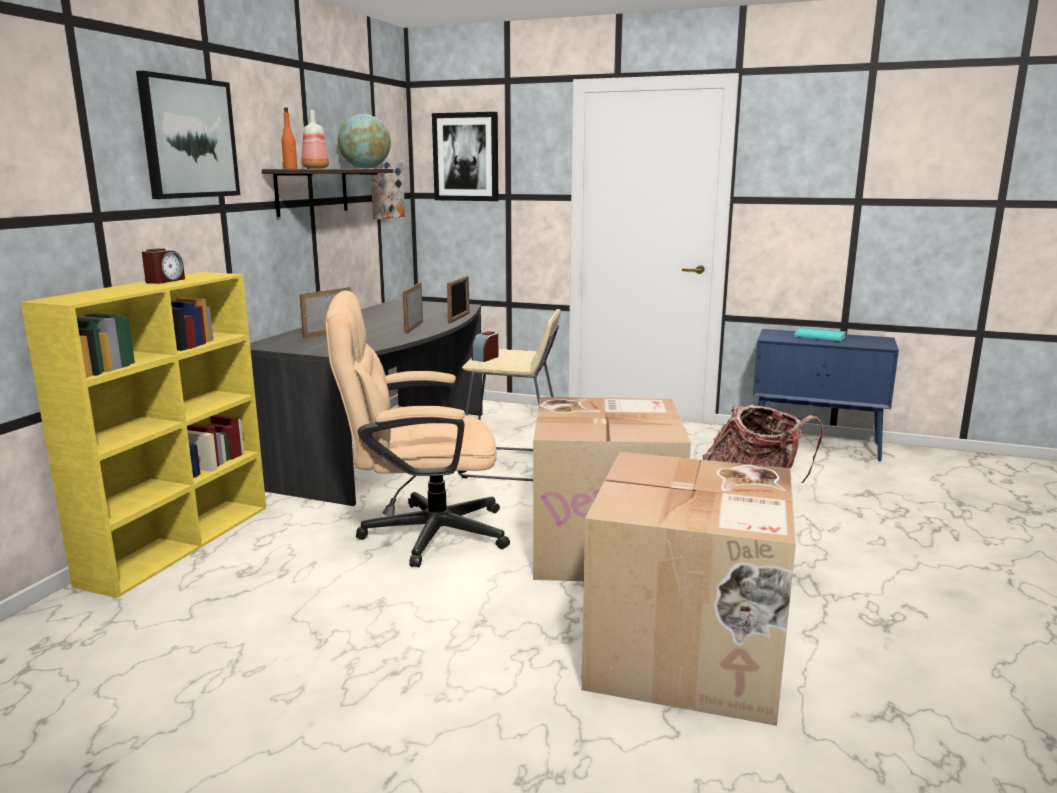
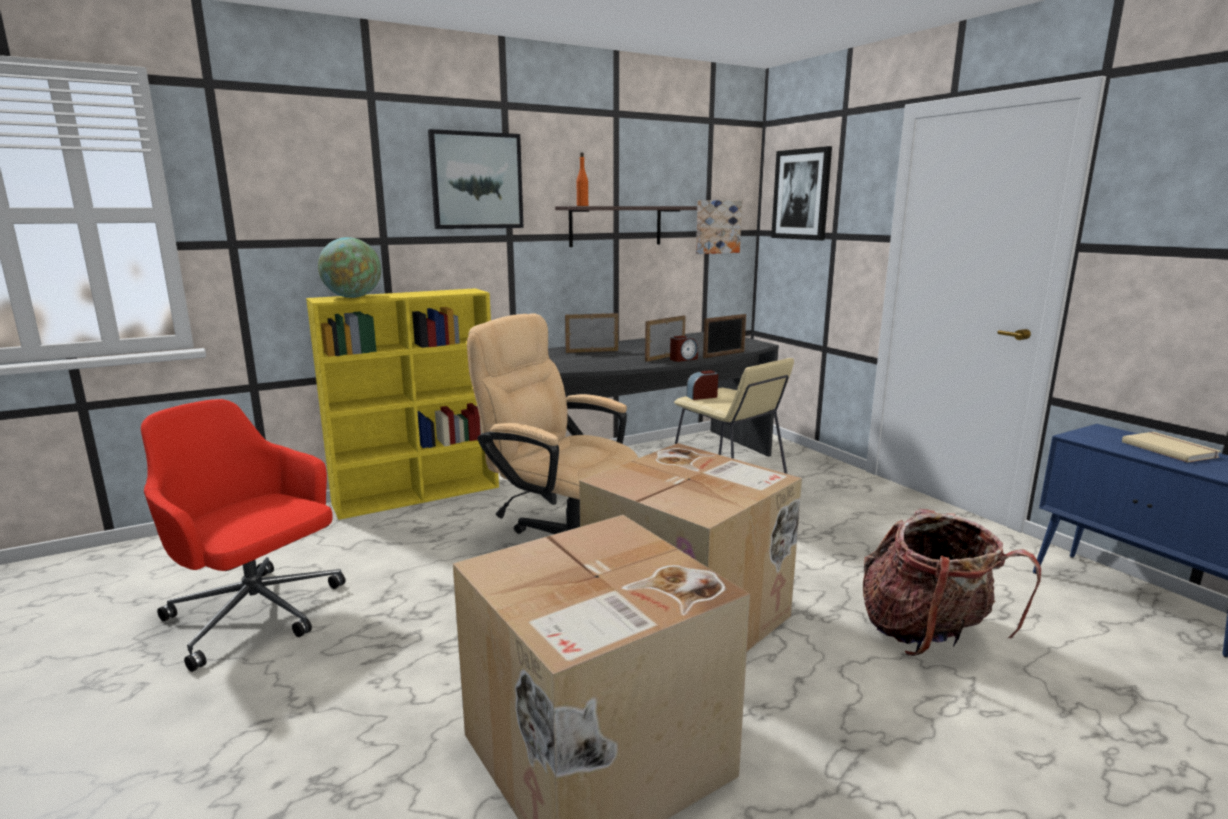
camera: 40 degrees right, 0 degrees up
alarm clock [142,248,185,284] -> alarm clock moved to [670,336,698,362]
bottle [301,110,329,169] -> none
globe [338,114,391,169] -> globe moved to [318,237,381,298]
turquoise book [794,327,846,342] -> beige book [1122,432,1221,463]
none -> red office chair [141,399,345,672]

